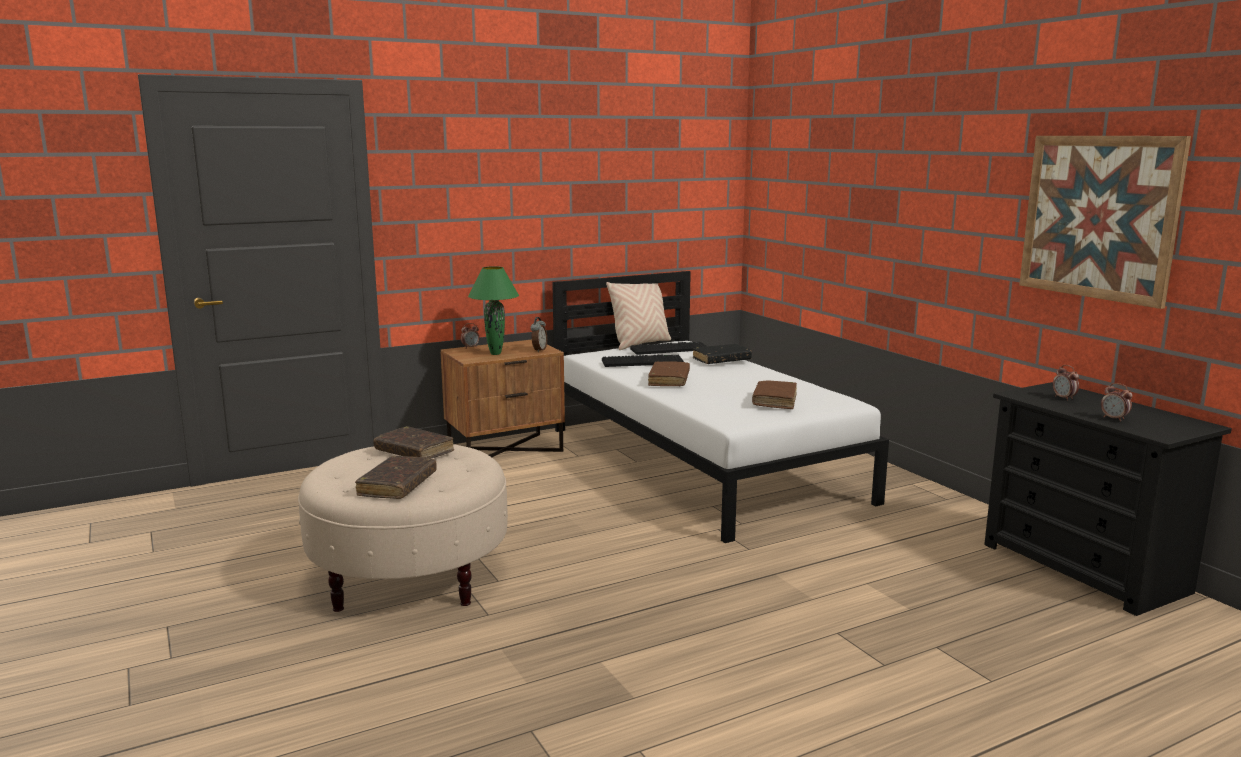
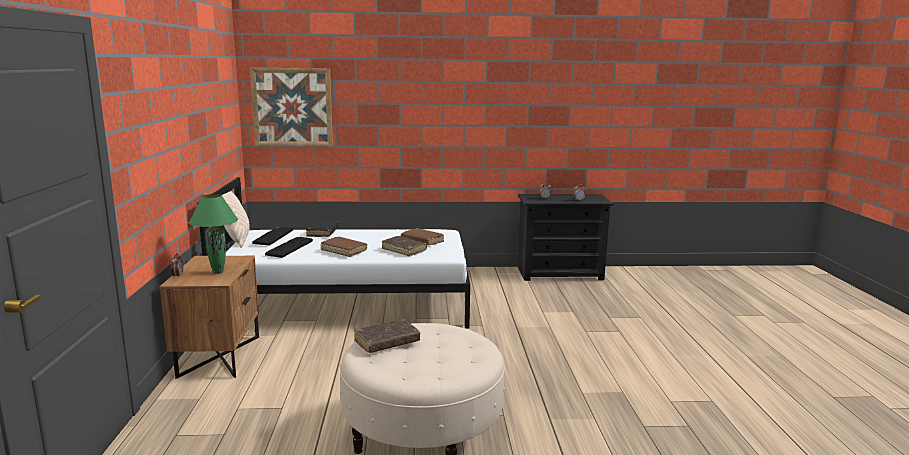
camera: 65 degrees left, 0 degrees up
brown book [355,456,437,499] -> brown book moved to [382,236,427,256]
alarm clock [531,317,547,352] -> none
picture [1019,136,1191,309] -> picture moved to [250,68,333,147]

